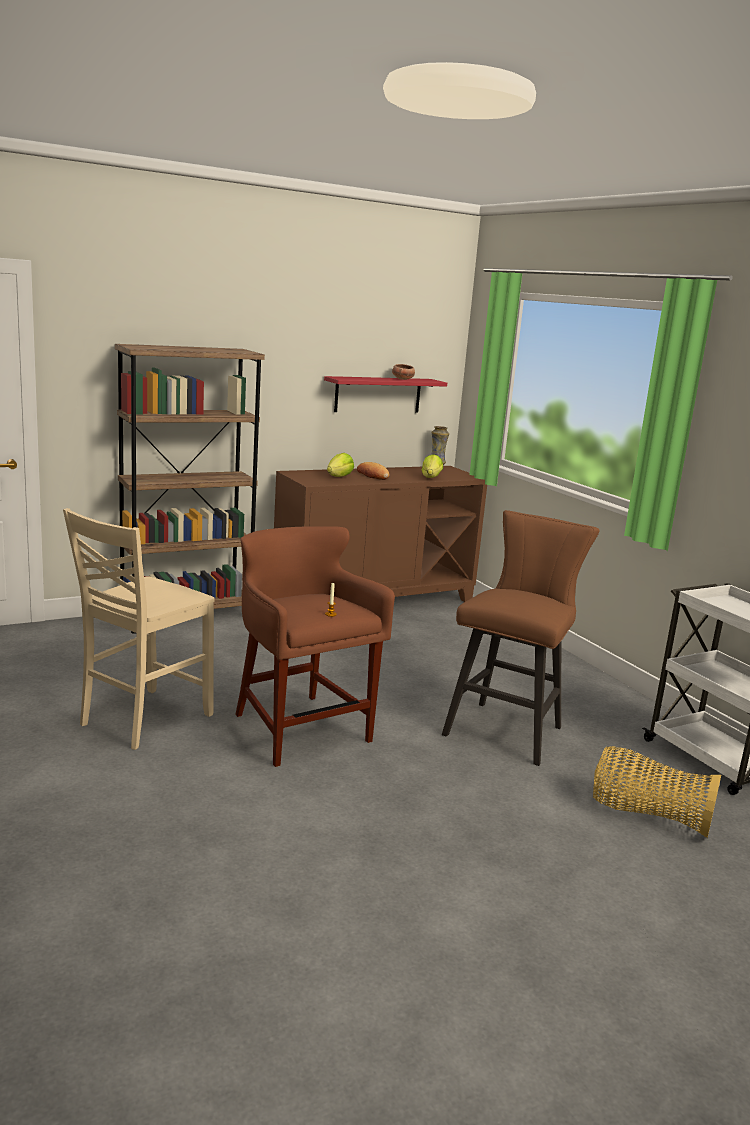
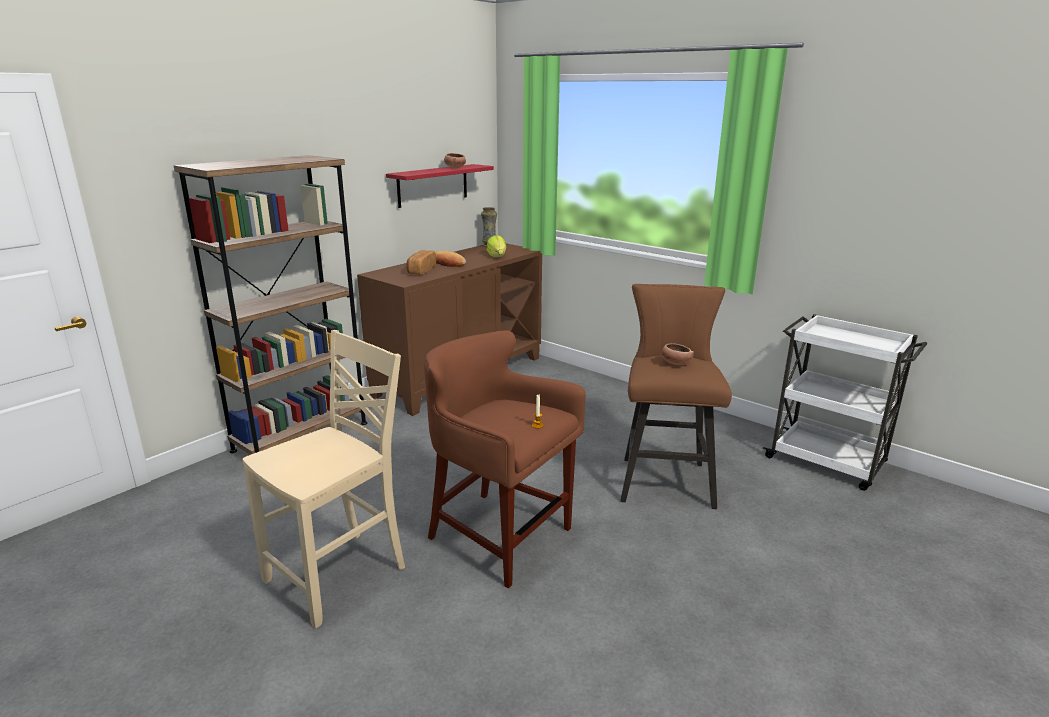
camera: 20 degrees left, 5 degrees up
beige chair [63,508,215,750] -> beige chair turned 150 degrees counterclockwise [242,330,405,628]
lettuce [327,453,354,477] -> bread [406,250,436,275]
basket [593,746,721,838] -> none
none -> bowl [661,343,694,365]

